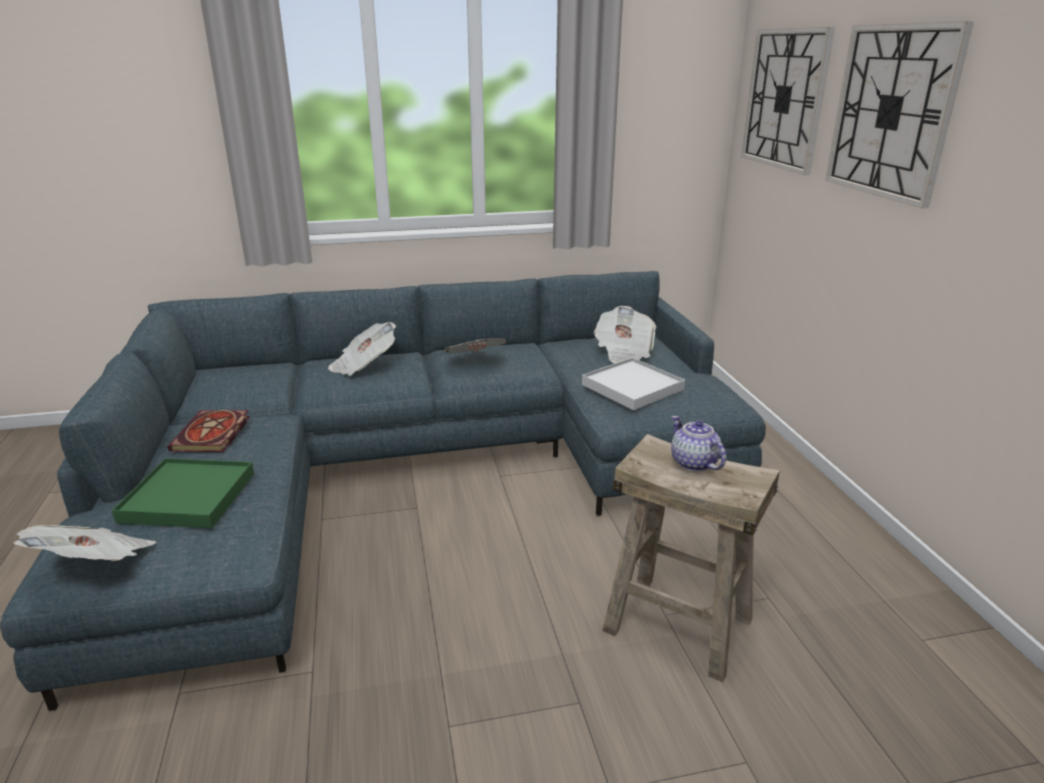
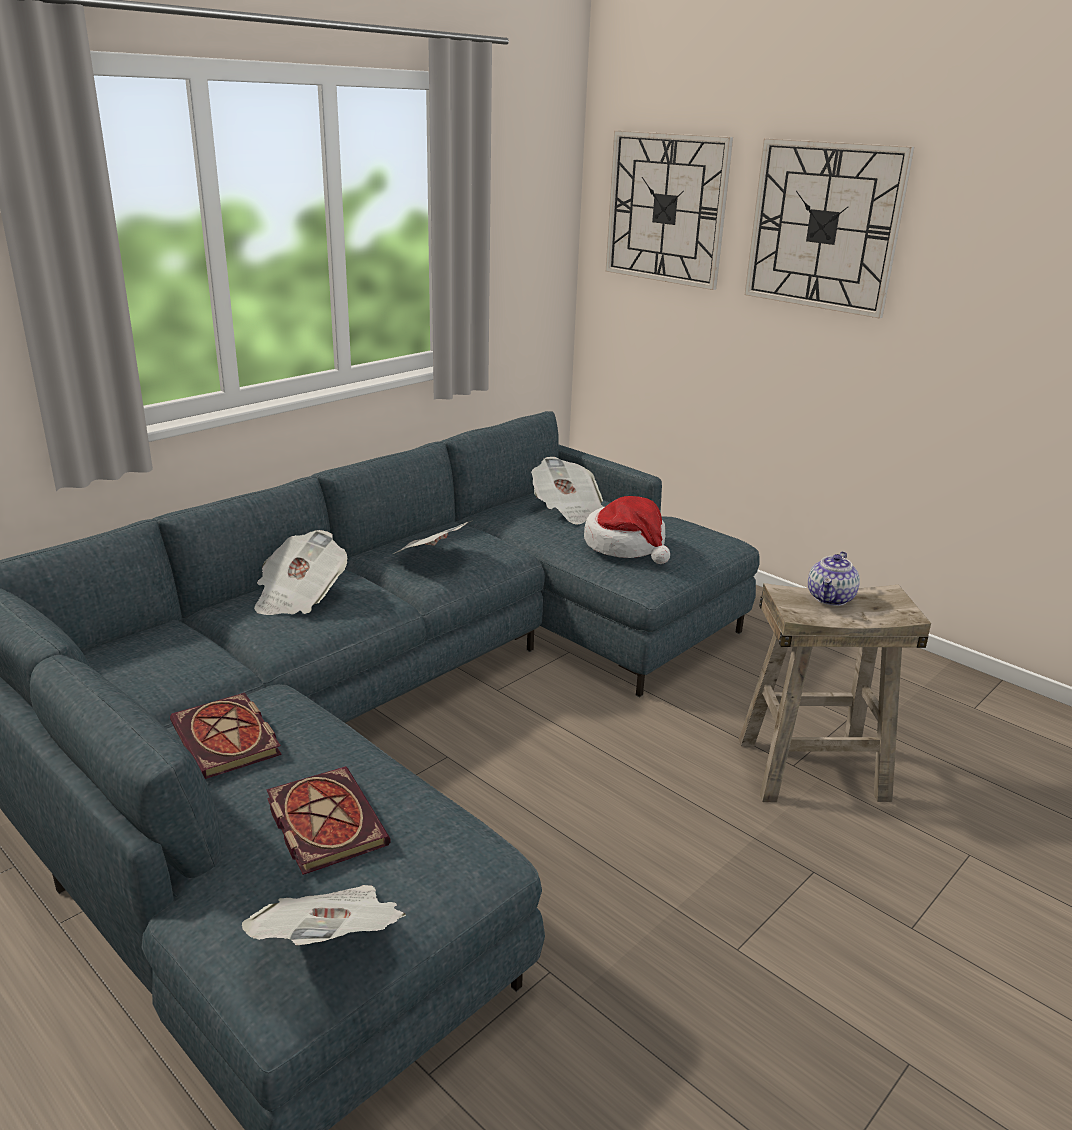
camera: 35 degrees left, 0 degrees up
green tray [112,458,254,528] -> book [266,766,390,875]
white tray [582,357,685,410] -> hat [584,496,670,564]
teapot [671,416,726,472] -> teapot turned 90 degrees counterclockwise [808,551,860,606]

